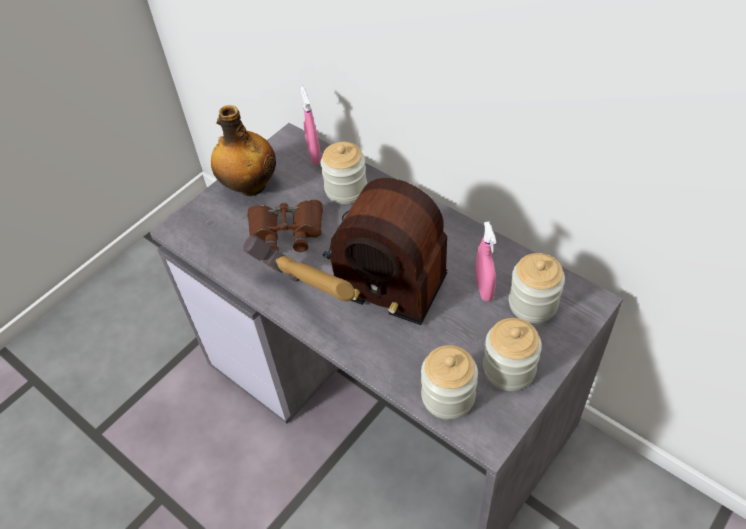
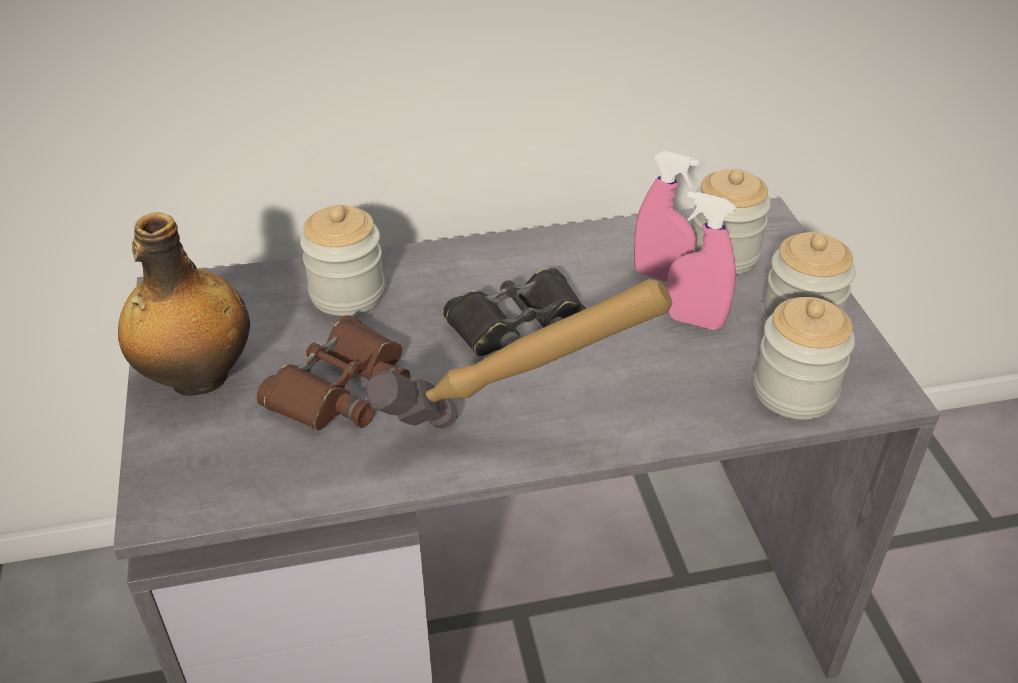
camera: 55 degrees left, 10 degrees down
pink spray bottle [301,86,321,165] -> pink spray bottle moved to [667,191,736,330]
radio [323,178,447,325] -> black binoculars [443,268,586,356]

